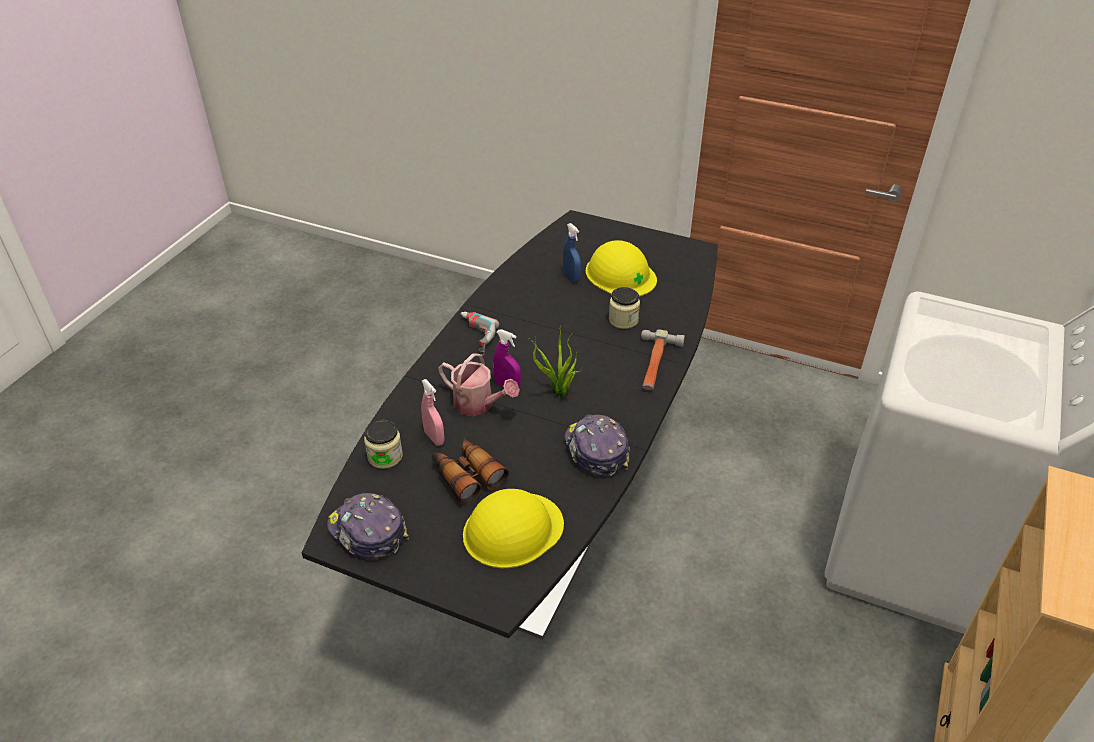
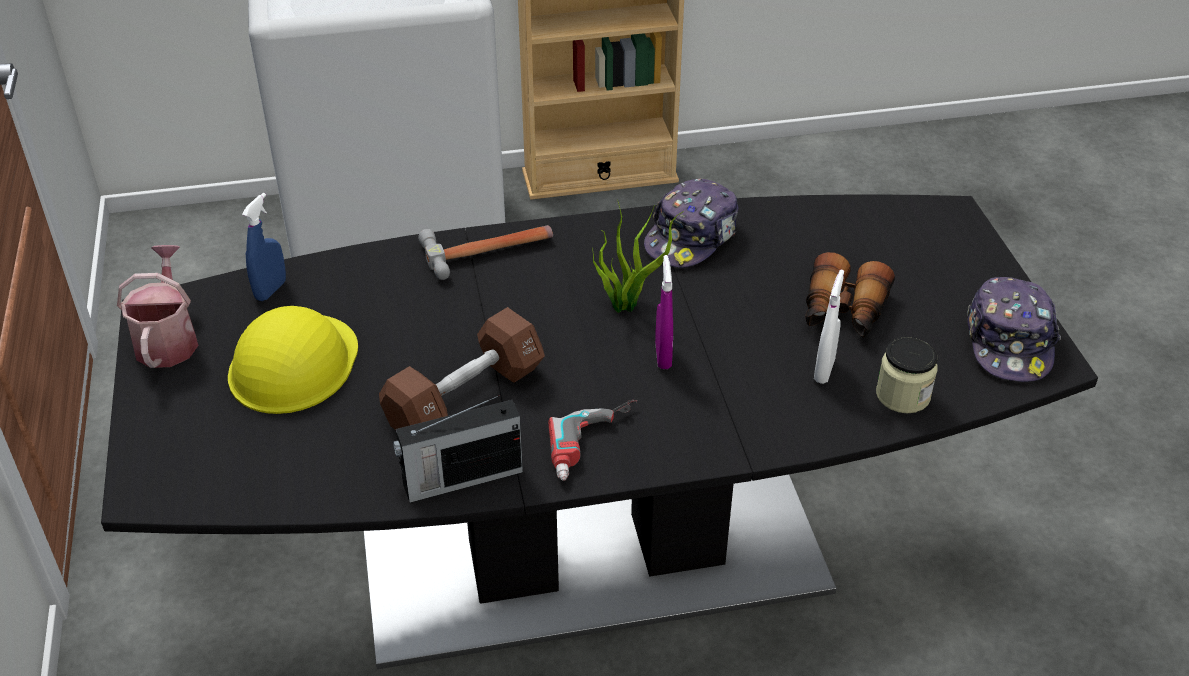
camera: 125 degrees left, 0 degrees up
pink spray bottle [421,379,444,446] -> white spray bottle [814,270,844,384]
watering can [438,353,520,416] -> watering can moved to [117,245,198,368]
yellow hard hat [463,489,564,568] -> none
blue spray bottle [563,223,581,283] -> blue spray bottle moved to [242,193,286,301]
jar [609,287,640,329] -> none
none -> brown dumbbell [379,307,545,430]
none -> radio [393,395,523,503]

